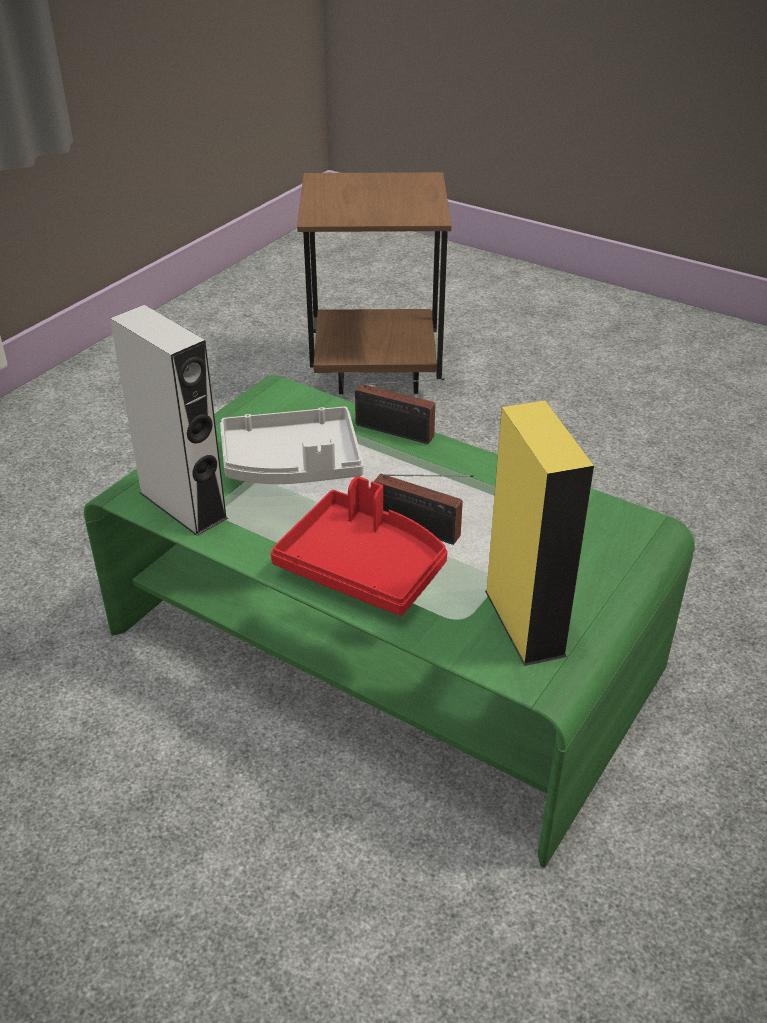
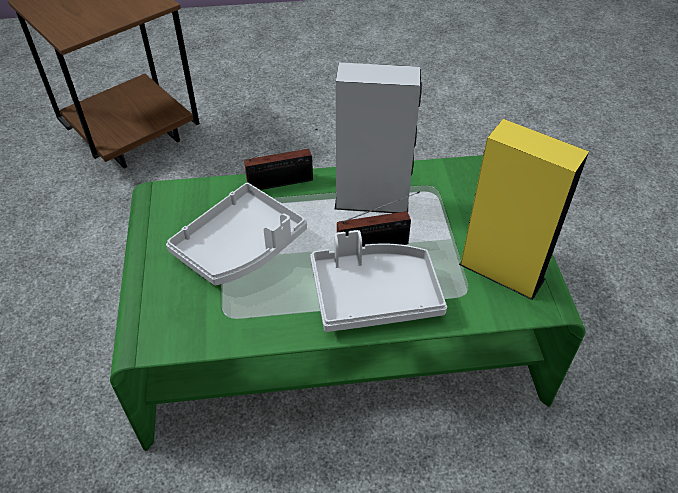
camera: 40 degrees left, 10 degrees up
grey speaker [110,305,229,536] -> grey speaker moved to [335,62,422,213]
red tray [271,476,448,616] -> grey tray [310,230,447,332]

